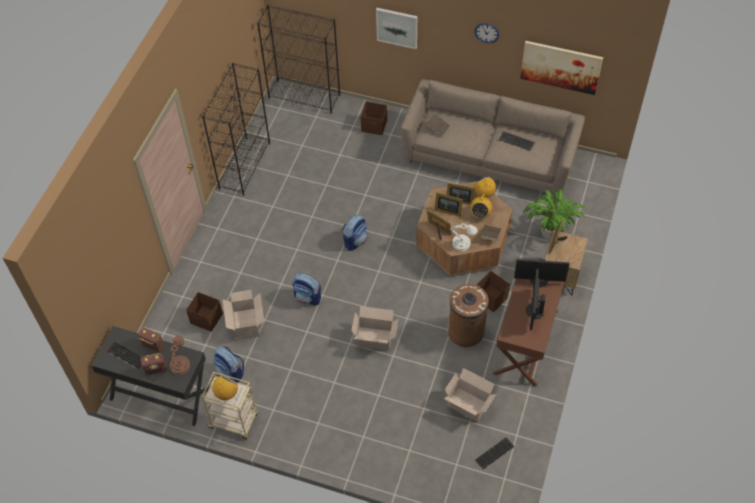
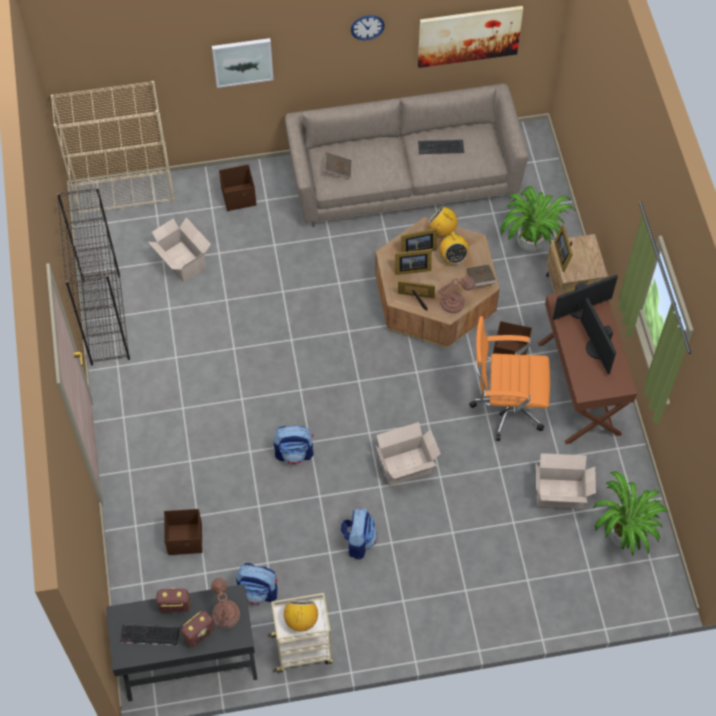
camera: 30 degrees left, 5 degrees up
cardboard box [222,290,264,340] -> cardboard box moved to [148,217,211,283]
black bookcase [257,5,340,114] -> beige bookcase [51,81,175,217]
backpack [342,215,367,251] -> backpack moved to [341,508,377,559]
brown trash can [447,284,489,347] -> orange office chair [469,316,550,441]
white table lamp [450,223,478,251] -> brown table lamp [437,277,475,314]
keyboard [475,437,514,470] -> potted plant [593,471,669,557]

